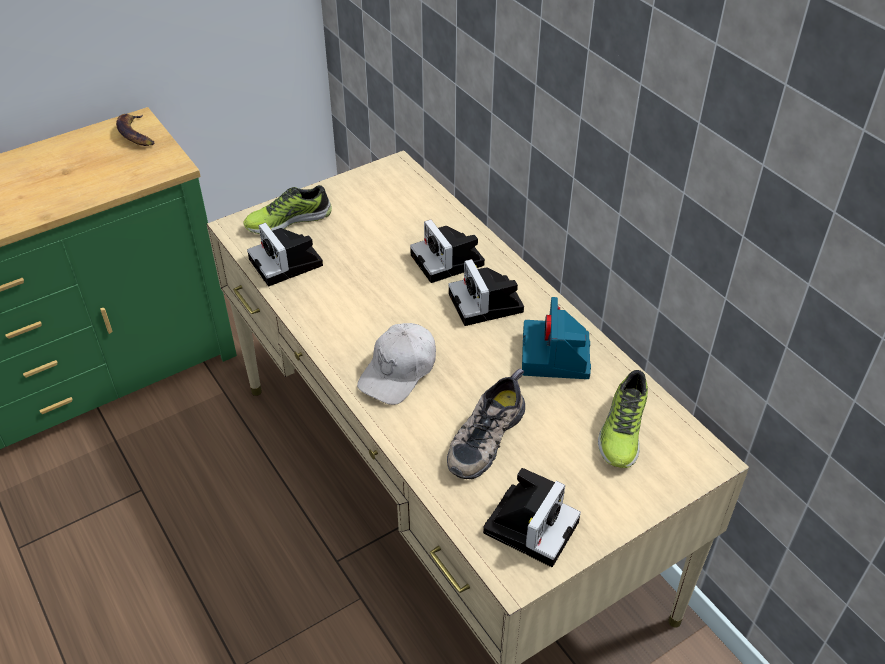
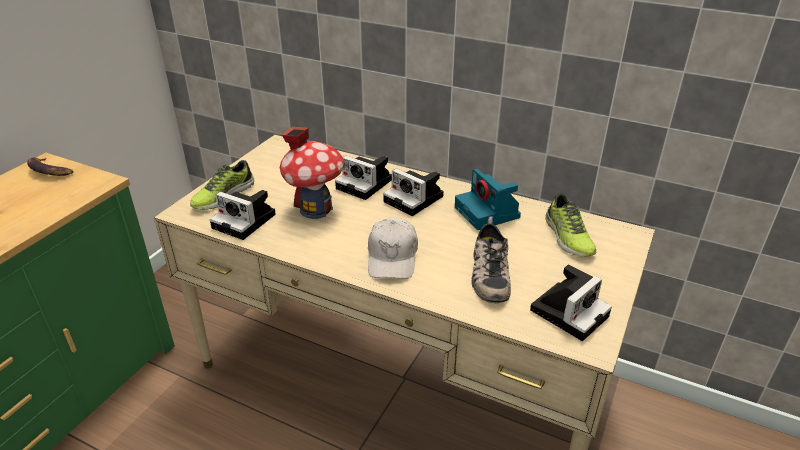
camera: 30 degrees left, 10 degrees down
camera [483,468,581,567] -> camera turned 45 degrees clockwise [530,264,612,341]
none -> toy house [280,127,344,219]

